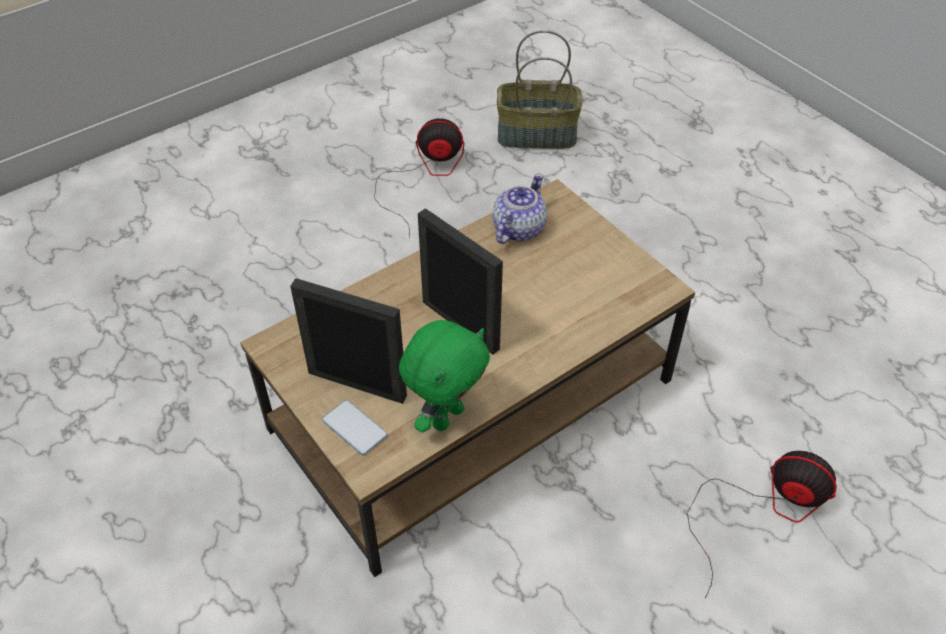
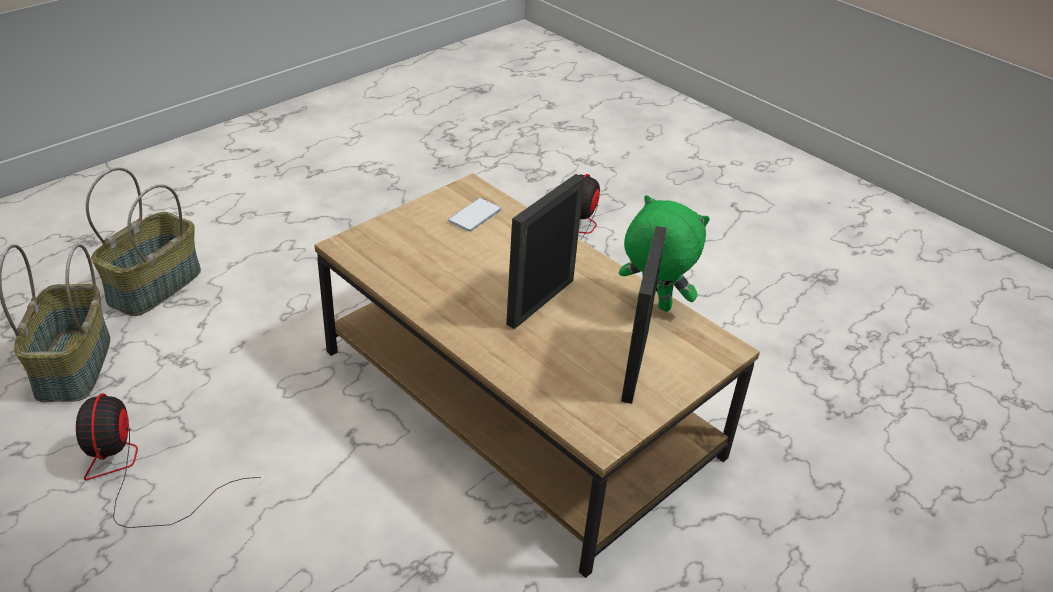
camera: 100 degrees left, 10 degrees down
phone [322,400,388,455] -> phone moved to [448,198,501,231]
teapot [493,173,547,244] -> none
none -> basket [86,168,201,316]

